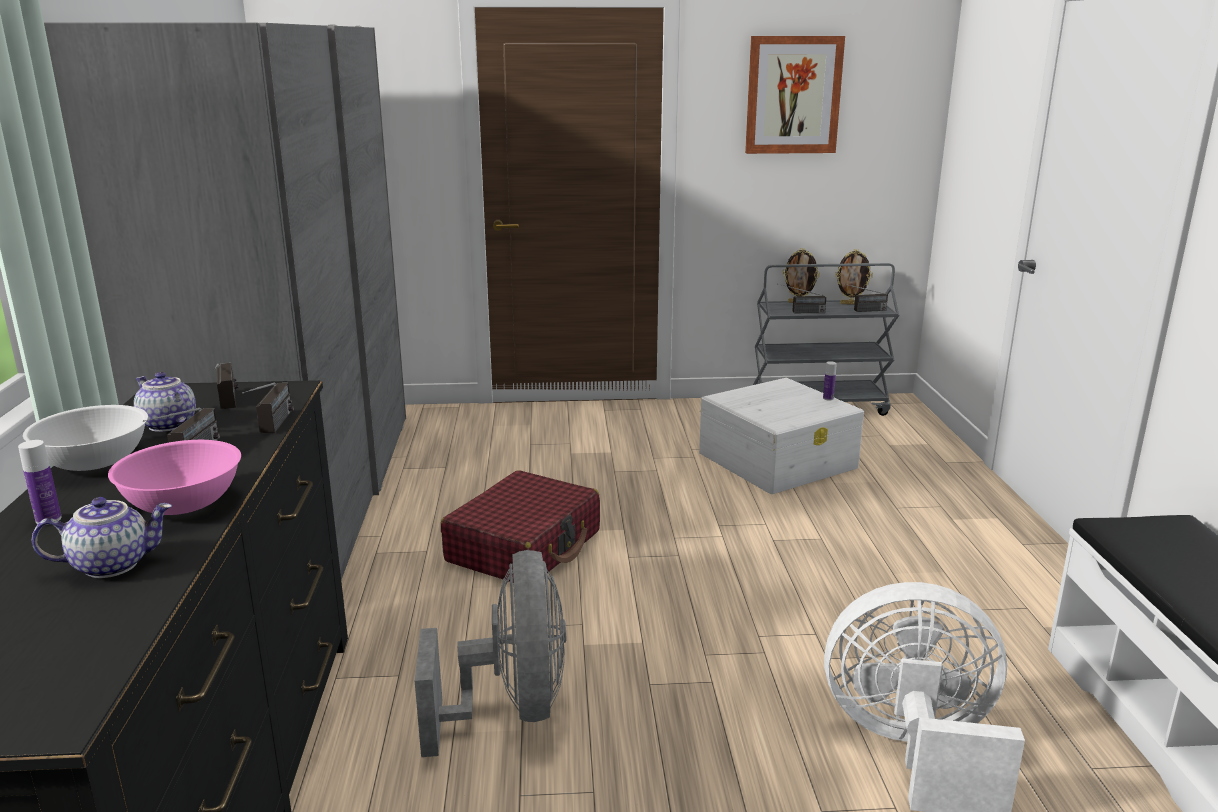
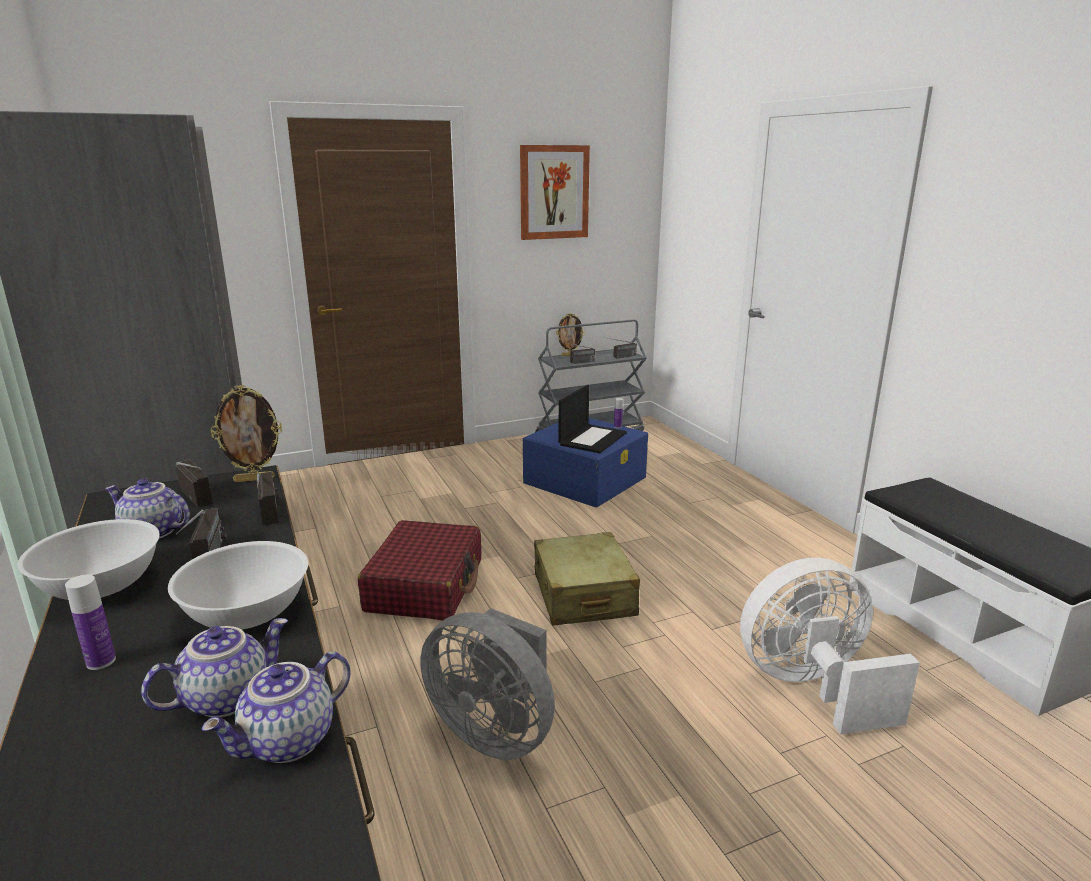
camera: 20 degrees left, 0 degrees up
pink bowl [108,440,241,515] -> white bowl [168,541,308,630]
grey fan [415,550,566,757] -> grey fan turned 150 degrees clockwise [421,608,555,760]
white storage box [699,378,864,494] -> blue storage box [522,418,648,507]
picture frame [835,249,873,305] -> picture frame moved to [210,385,282,482]
none -> teapot [202,651,351,763]
none -> beige suitcase [534,532,640,626]
none -> laptop [558,385,627,453]

